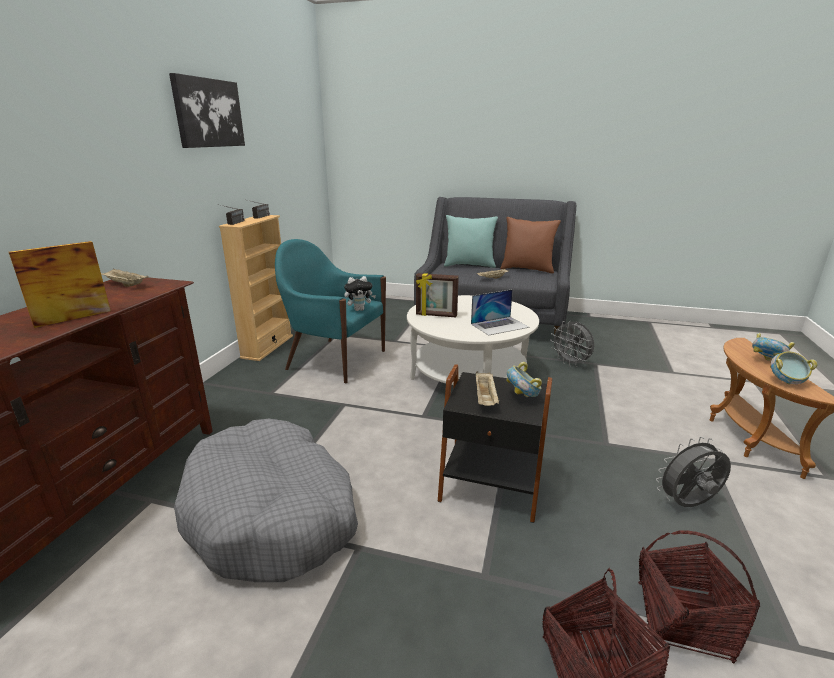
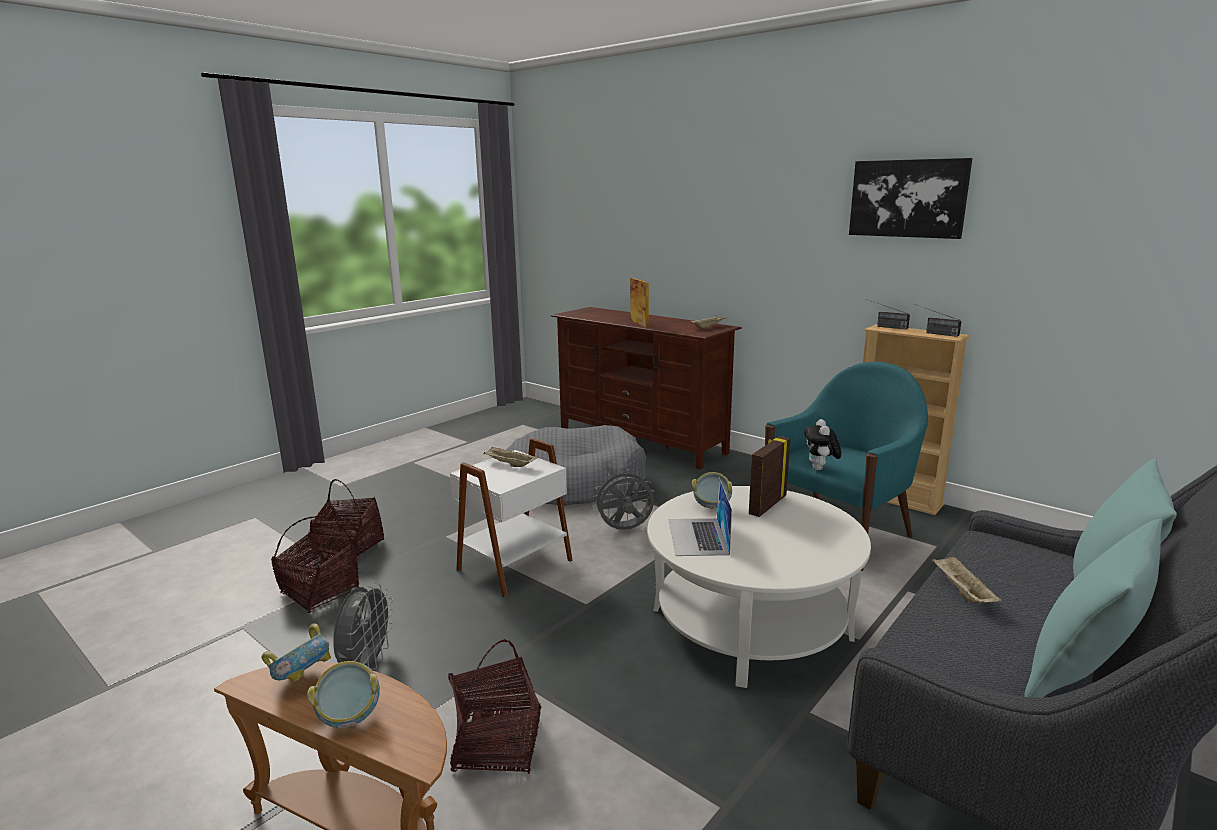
camera: 115 degrees right, 5 degrees down
black side table [438,364,552,523] -> white side table [450,438,573,597]
brown pillow [500,217,561,274] -> turquoise pillow [1024,518,1163,698]
bowl [506,362,542,397] -> bowl moved to [692,472,732,509]
grey fan [550,321,594,367] -> grey fan moved to [593,469,654,530]
none -> basket [448,639,542,774]

